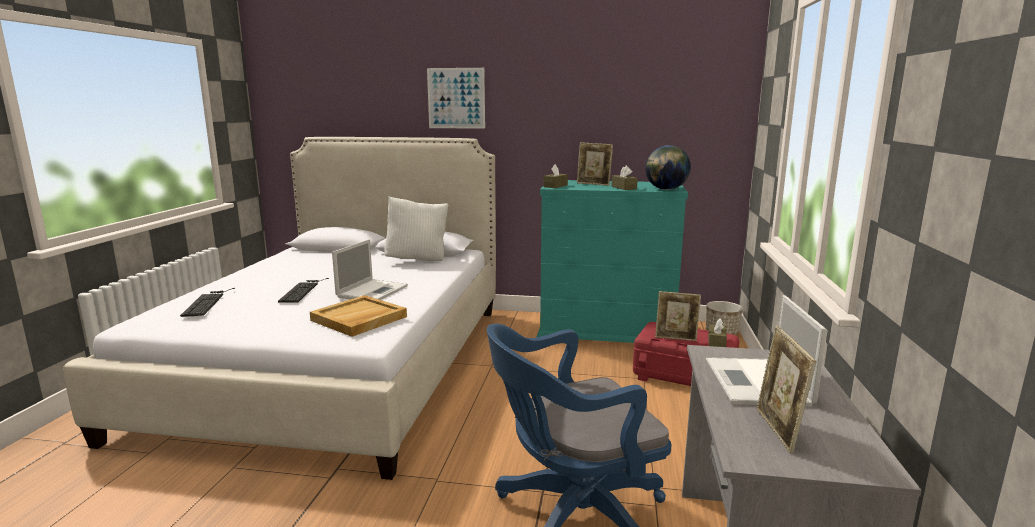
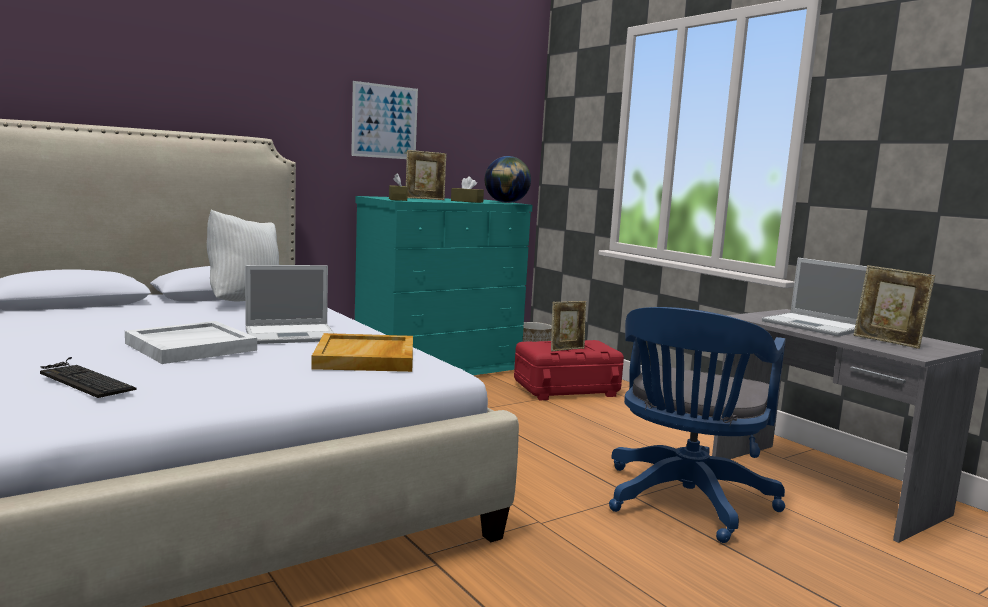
camera: 45 degrees left, 5 degrees down
keyboard [278,278,329,302] -> white tray [125,321,257,364]
laptop [332,239,408,300] -> laptop turned 90 degrees clockwise [245,265,335,344]
picture [427,68,485,129] -> picture moved to [351,81,418,159]
brown tissue box [708,318,727,347] -> none

